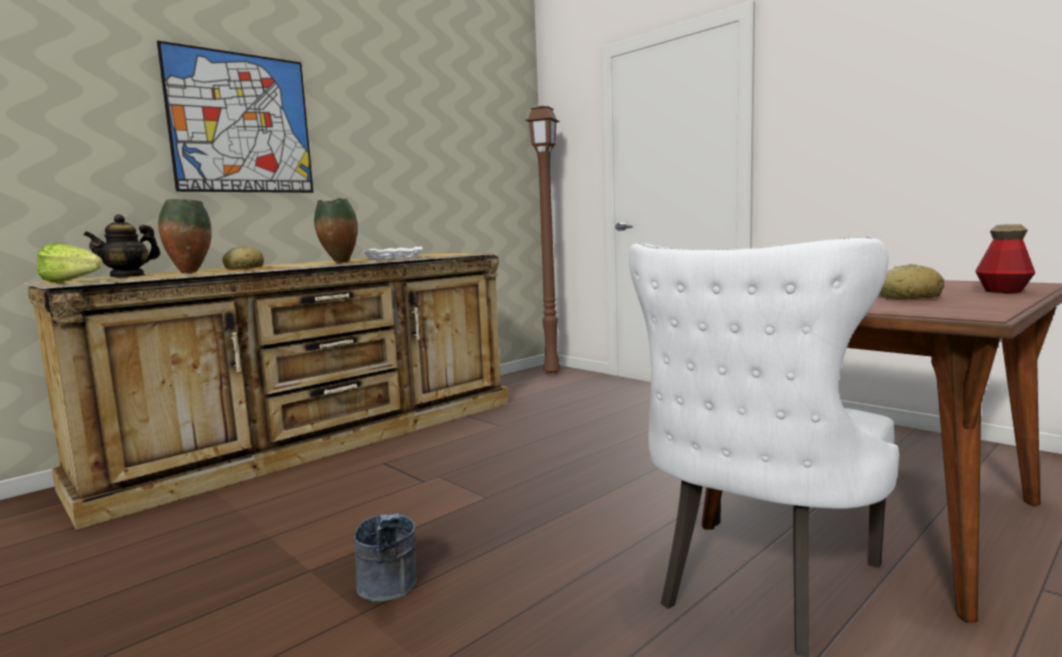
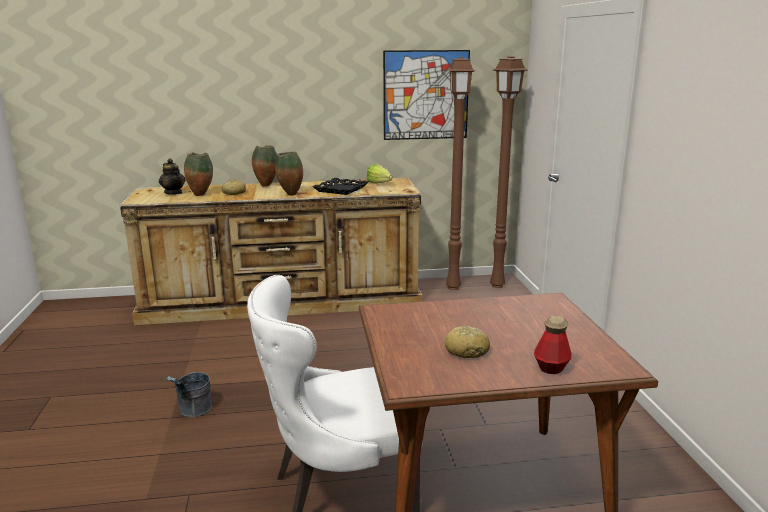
camera: 35 degrees right, 10 degrees up
lettuce [36,243,103,283] -> lettuce moved to [367,164,392,184]
teapot [83,214,160,277] -> teapot turned 105 degrees counterclockwise [159,159,185,194]
picture [157,40,314,193] -> picture moved to [383,50,470,140]
white tray [363,247,423,260] -> black tray [312,178,369,195]
none -> vase [252,145,277,187]
none -> brown floor lamp [446,57,475,290]

